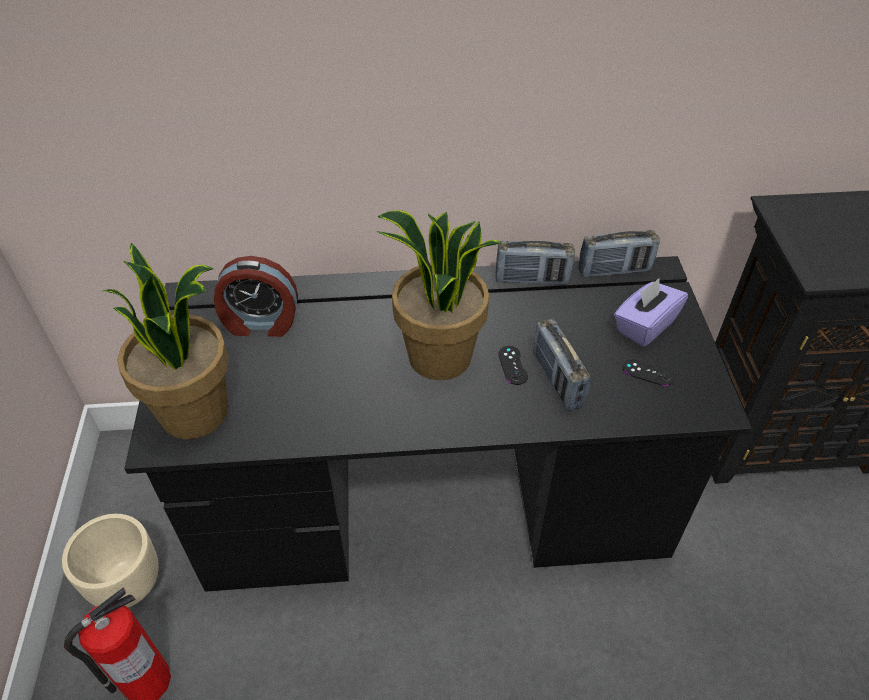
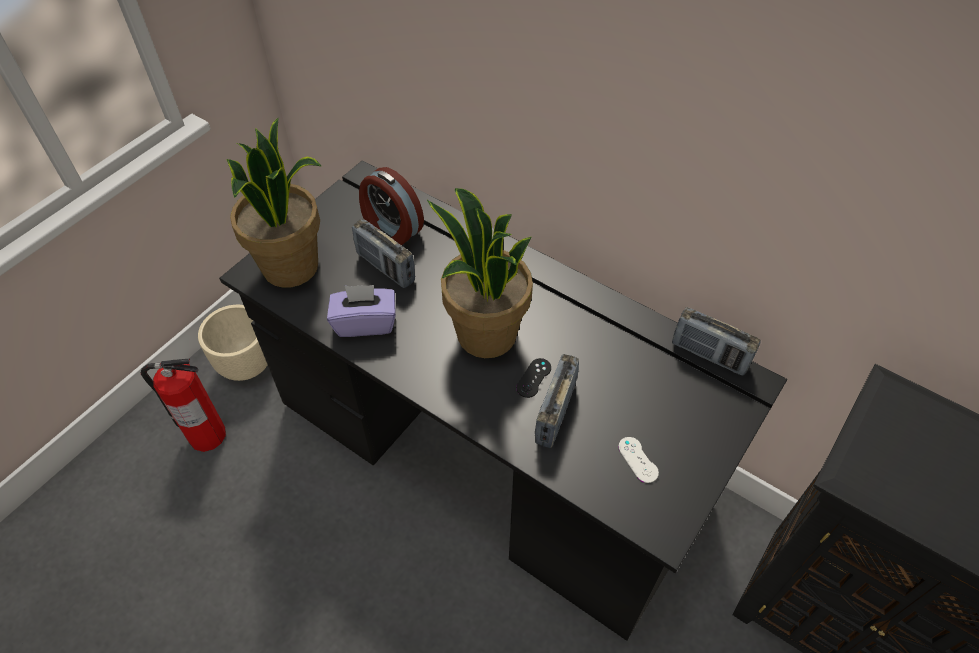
camera: 40 degrees right, 5 degrees up
radio [496,241,575,285] -> radio moved to [352,219,415,288]
purple tissue box [614,278,688,347] -> purple tissue box moved to [327,285,396,337]
black game controller [623,359,674,386] -> white game controller [618,437,659,483]

